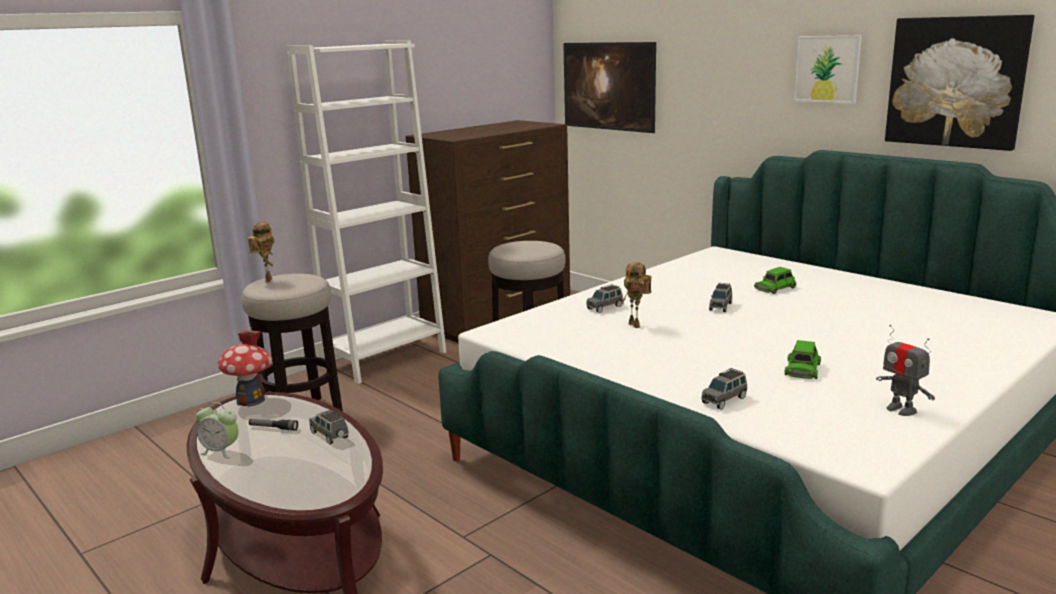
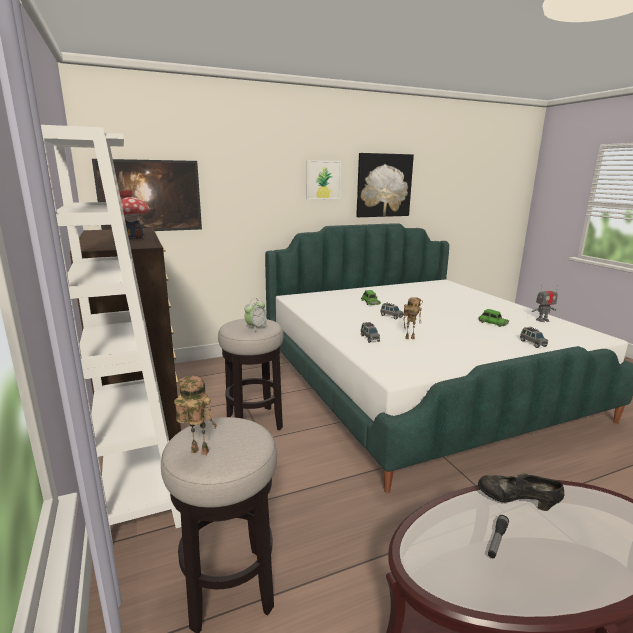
camera: 70 degrees left, 0 degrees up
alarm clock [196,402,239,458] -> alarm clock moved to [244,298,267,332]
toy house [217,330,272,407] -> toy house moved to [119,190,150,239]
grey toy car [309,410,349,444] -> black shoe [478,474,564,511]

